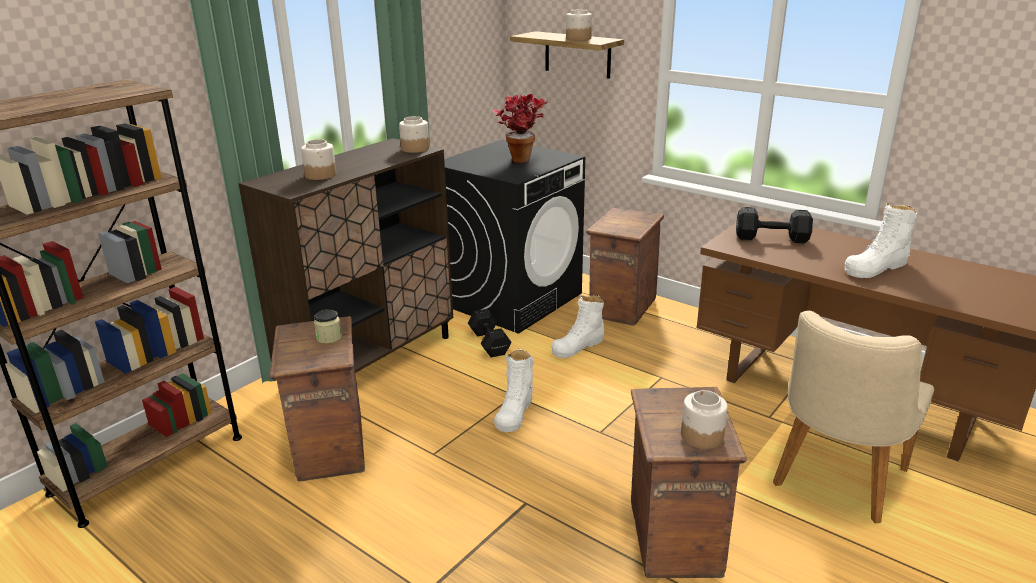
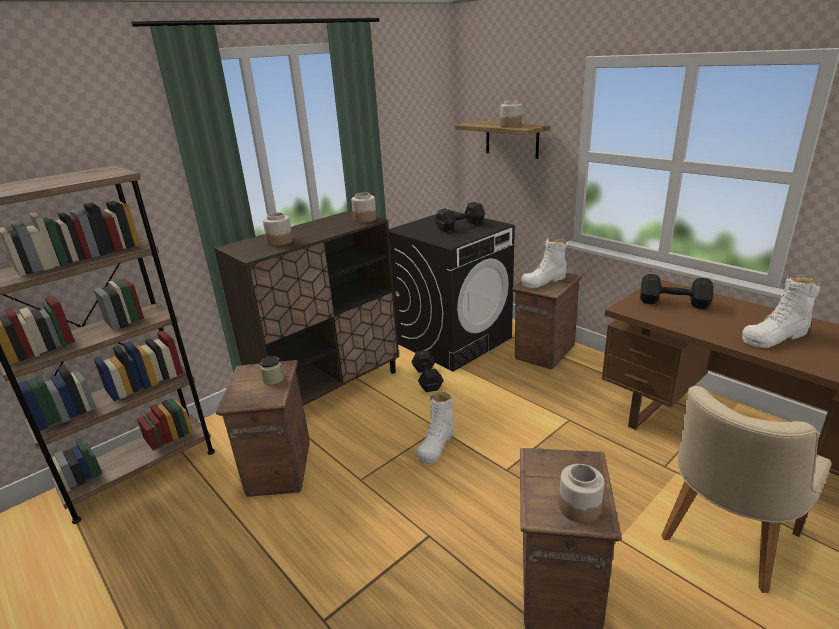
camera: 10 degrees right, 0 degrees up
potted plant [493,94,547,163] -> black dumbbell [435,202,485,232]
white boot [551,295,604,358] -> white boot moved to [521,238,567,288]

